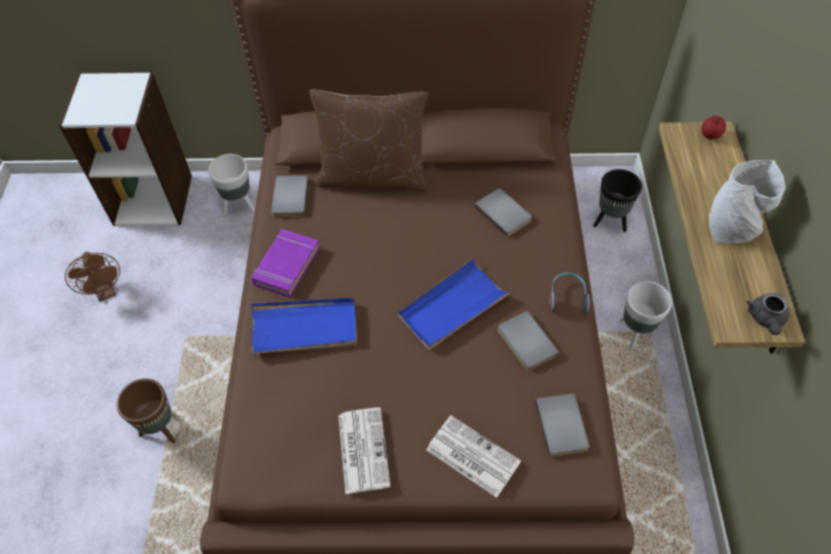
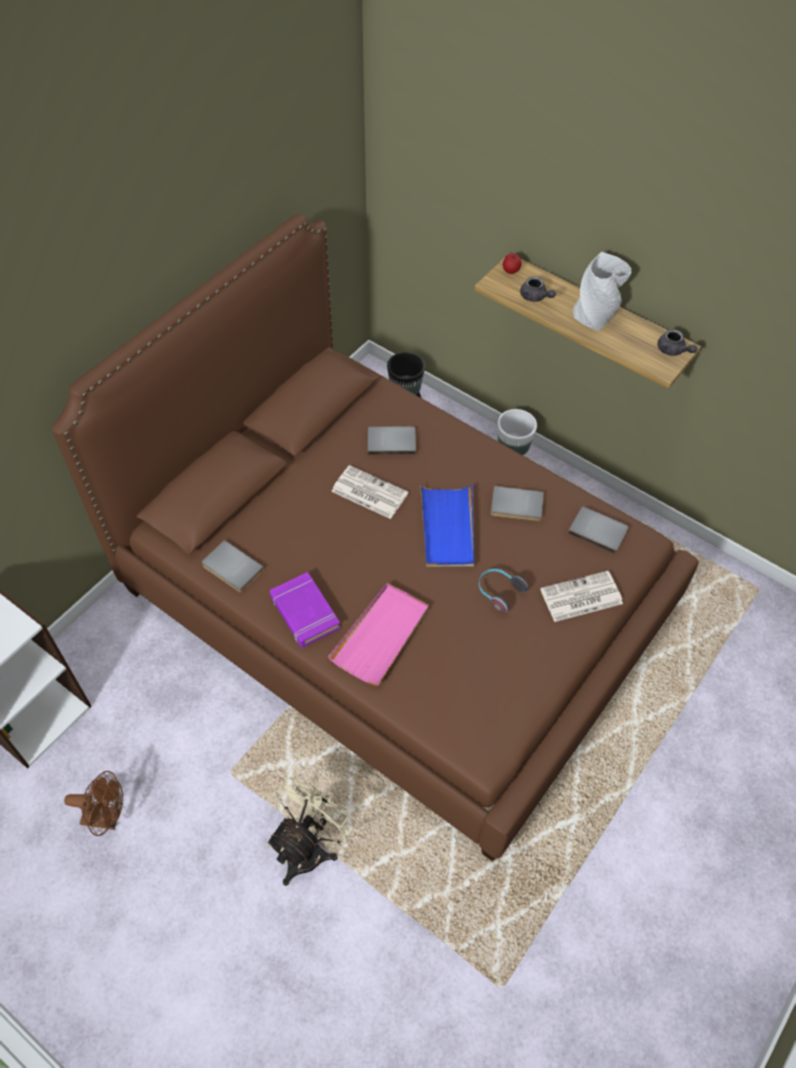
camera: 55 degrees left, 0 degrees up
brown planter [116,379,175,443] -> beige fan [267,773,358,886]
white planter [208,154,255,215] -> none
blue tray [250,298,357,354] -> pink tray [328,583,429,686]
brown pillow [310,90,428,191] -> none
newspaper [338,407,391,494] -> newspaper moved to [331,465,408,519]
headphones [549,272,590,314] -> headphones moved to [479,569,528,613]
none -> grey teapot [520,276,556,302]

